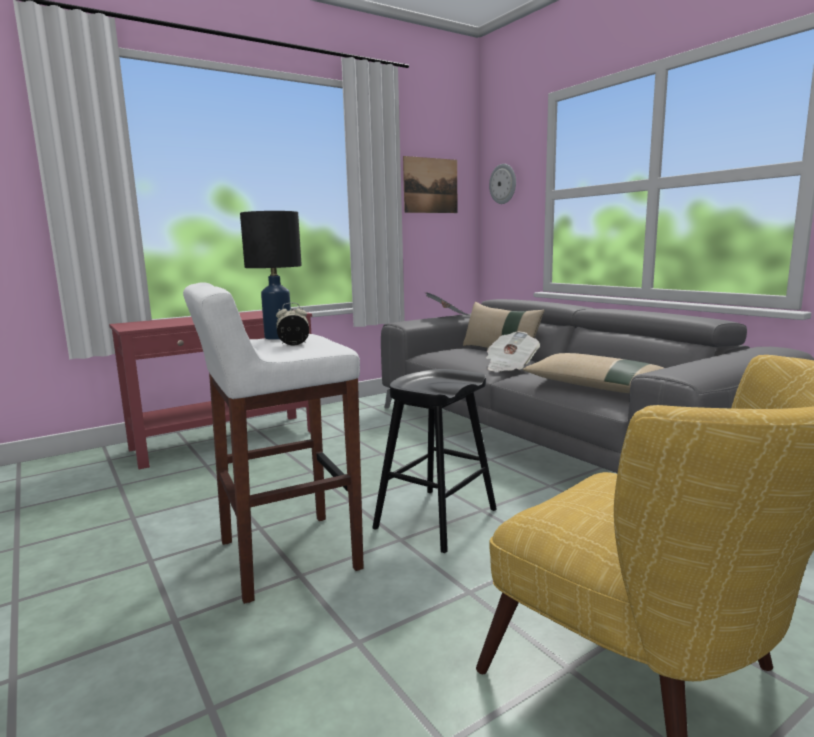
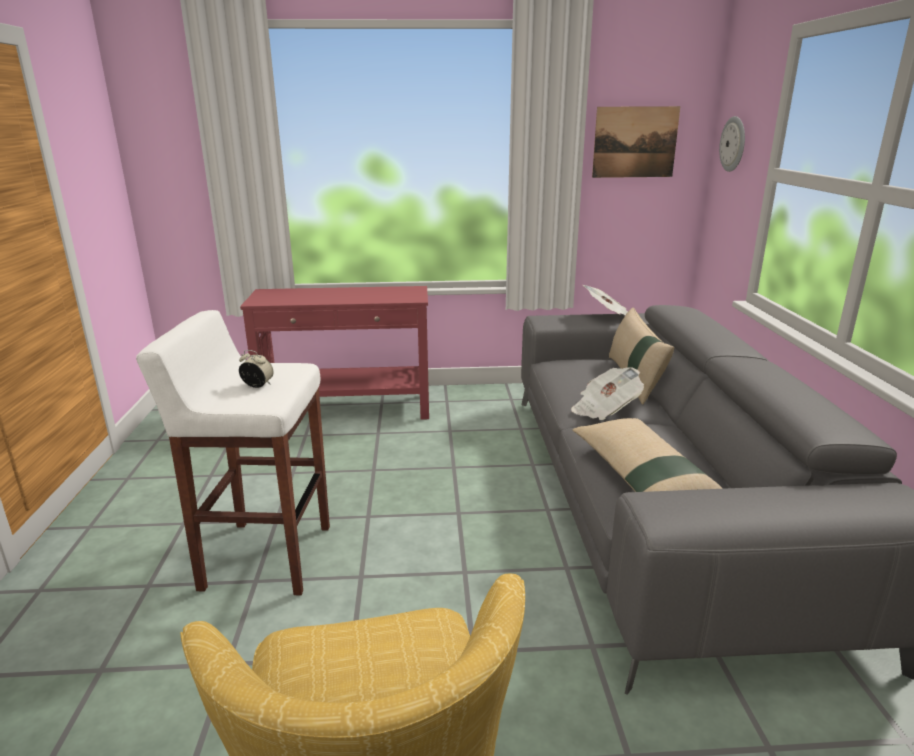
camera: 30 degrees right, 10 degrees up
black table lamp [240,211,302,340] -> none
black stool [372,369,497,553] -> none

